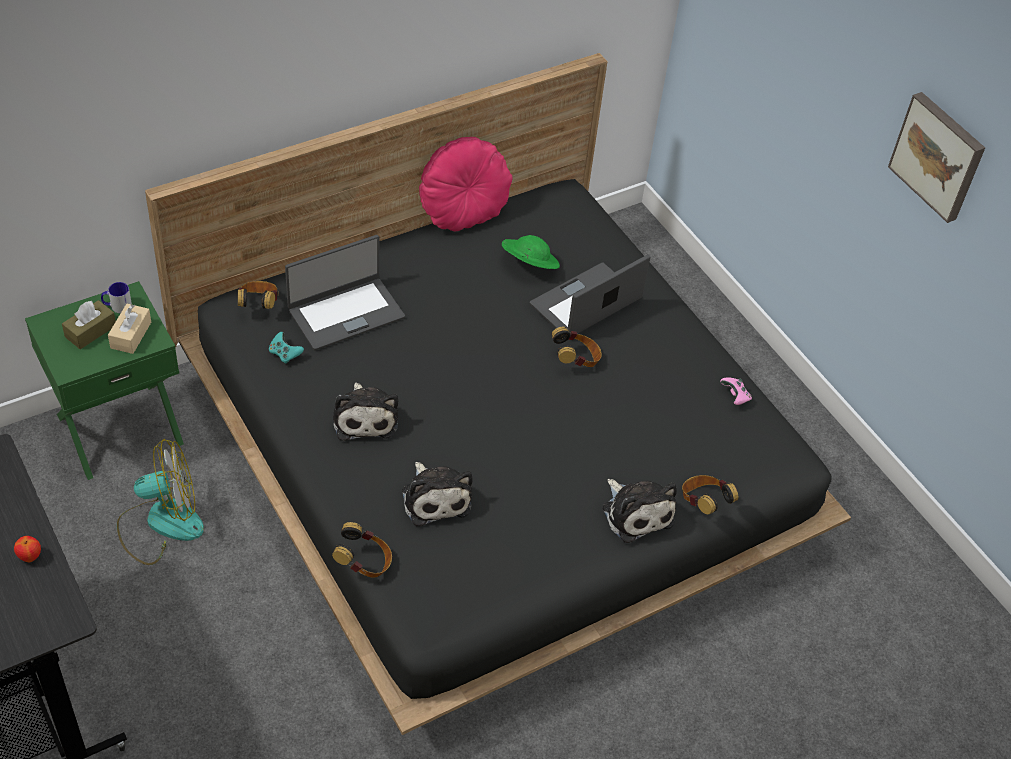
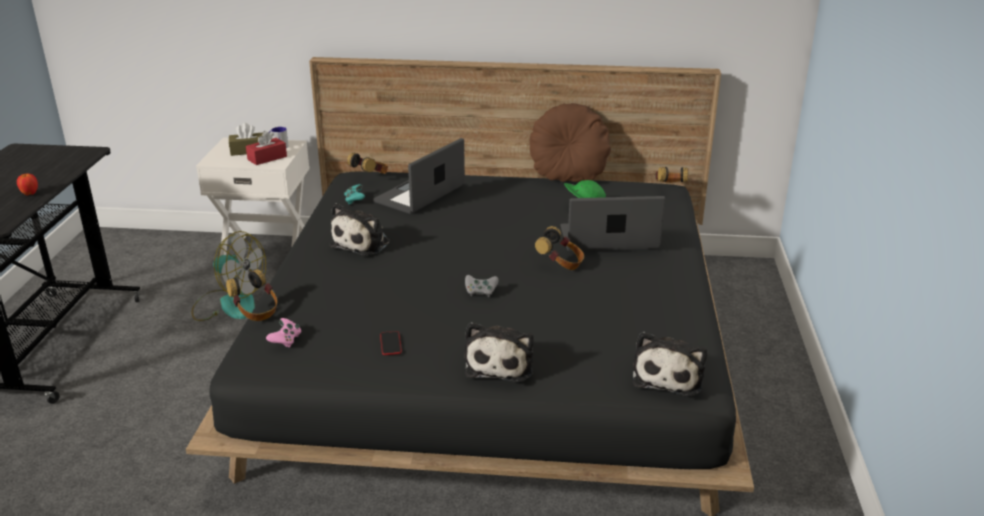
camera: 40 degrees right, 20 degrees down
green nightstand [25,281,184,480] -> white nightstand [196,138,310,256]
beige tissue box [108,304,151,354] -> red tissue box [246,131,287,165]
laptop [285,235,405,351] -> laptop turned 120 degrees clockwise [373,138,465,214]
plush toy [402,462,473,526] -> plush toy moved to [633,332,707,397]
pink pillow [419,137,513,231] -> brown pillow [529,103,611,182]
headphones [682,475,738,515] -> headphones moved to [655,167,688,183]
pink game controller [720,377,752,405] -> pink game controller moved to [266,318,301,348]
picture [888,92,985,223] -> none
none -> phone [380,331,402,355]
none -> grey game controller [465,275,499,297]

